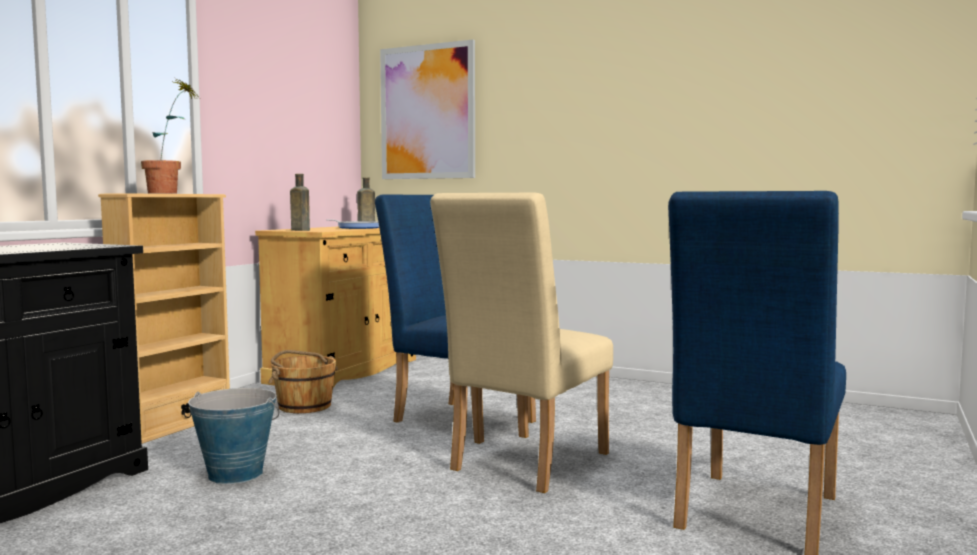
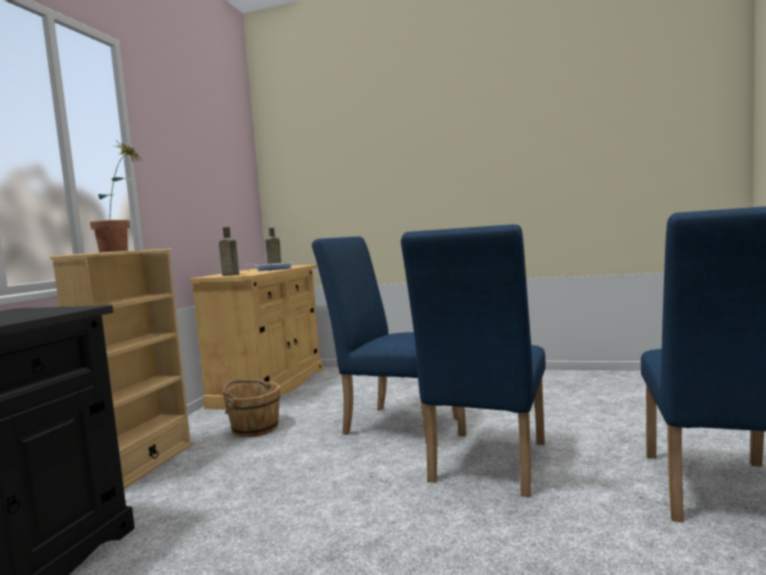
camera: 10 degrees left, 0 degrees up
bucket [188,388,279,484] -> none
picture [380,39,475,179] -> none
beige chair [430,193,613,493] -> blue chair [401,224,546,497]

